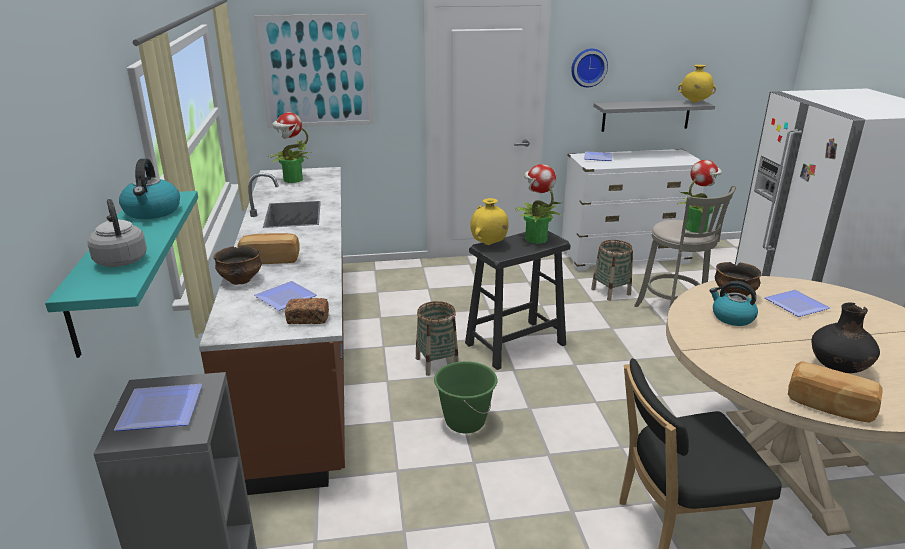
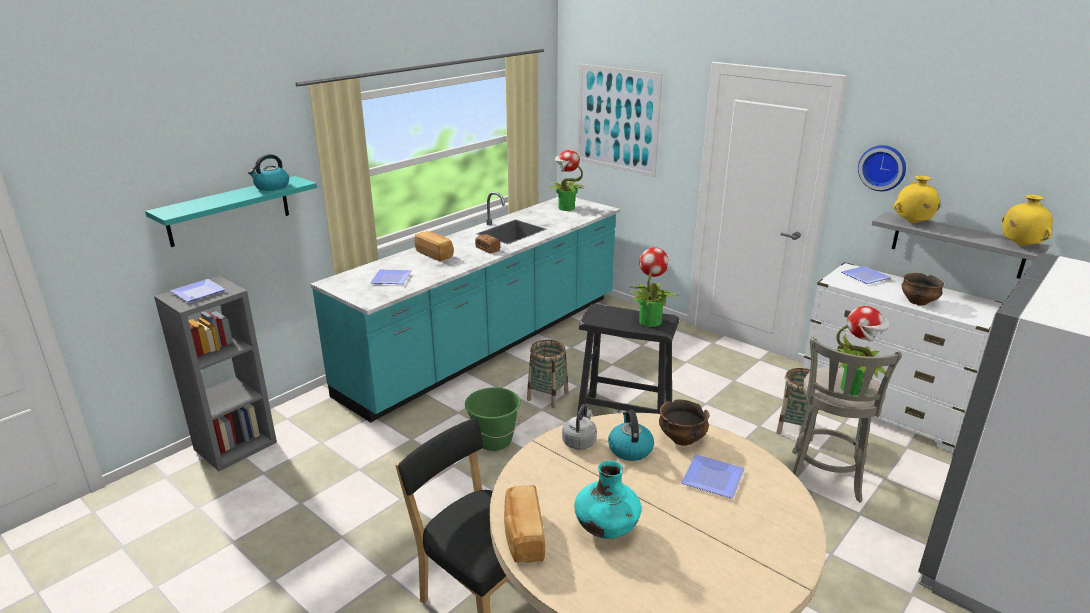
camera: 50 degrees right, 0 degrees up
grey kettle [88,199,147,267] -> grey kettle moved to [562,404,597,450]
brown counter [199,167,345,495] -> turquoise counter [310,192,620,422]
bowl [213,246,262,285] -> bowl moved to [902,273,944,306]
bread [285,298,329,324] -> bread moved to [475,234,501,253]
yellow vase [470,198,509,245] -> yellow vase moved to [894,176,940,223]
black vase [812,303,880,373] -> turquoise vase [574,461,641,539]

